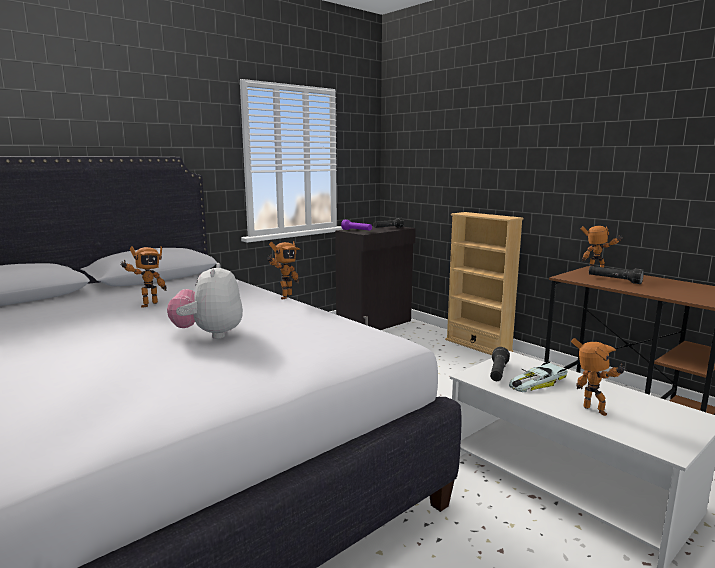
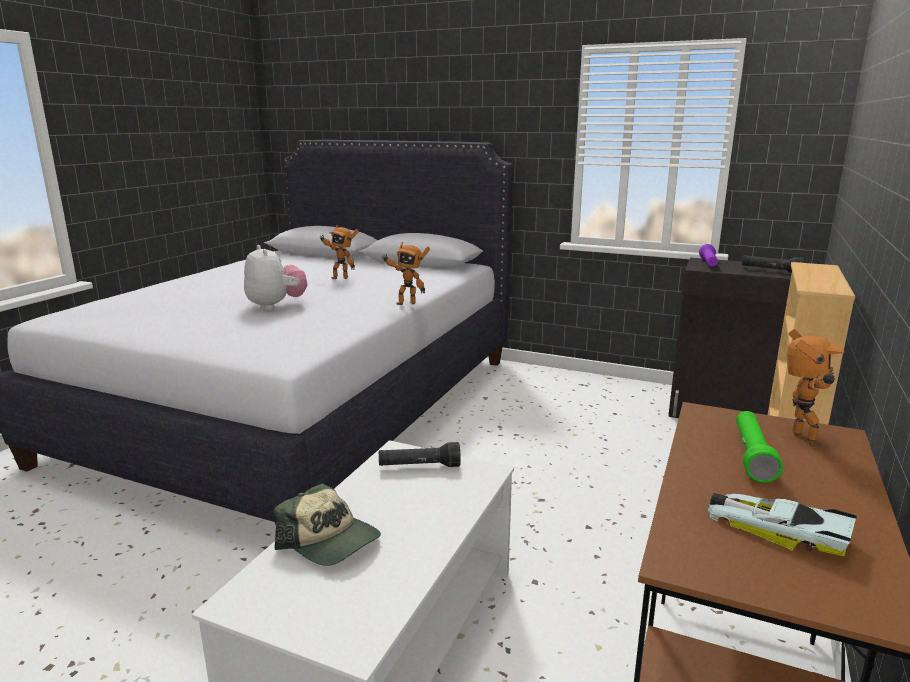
camera: 65 degrees right, 5 degrees up
plush toy [167,263,243,339] -> plush toy turned 90 degrees clockwise [244,245,307,310]
toy car [509,361,568,392] -> toy car moved to [708,493,857,556]
toy robot [571,338,626,416] -> cap [273,484,381,566]
black flashlight [589,266,644,284] -> green flashlight [736,411,783,483]

